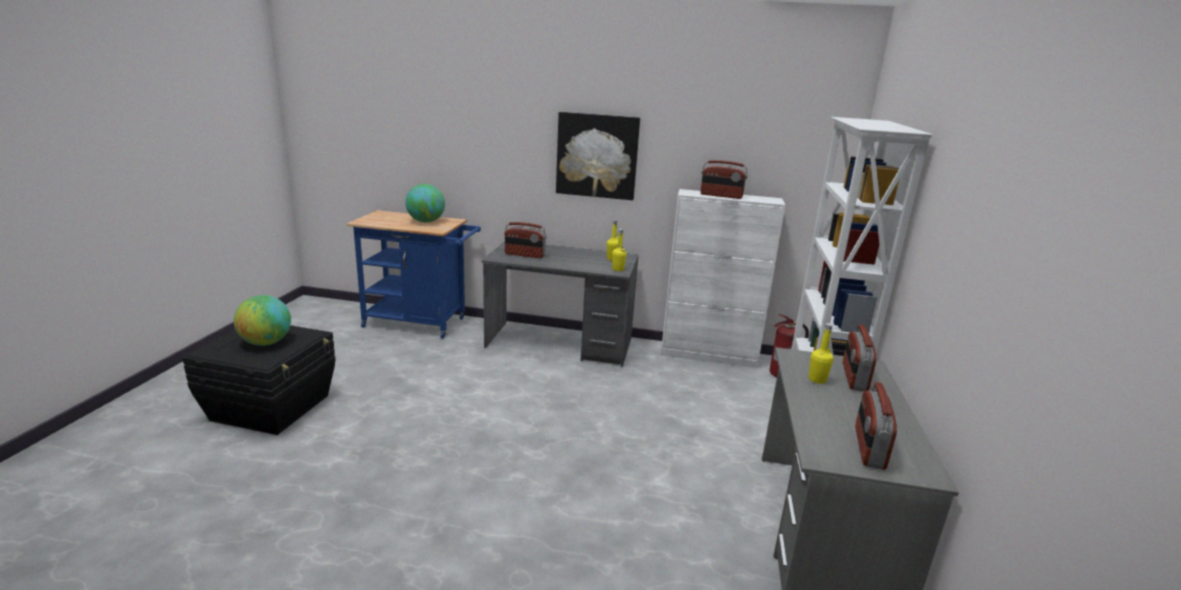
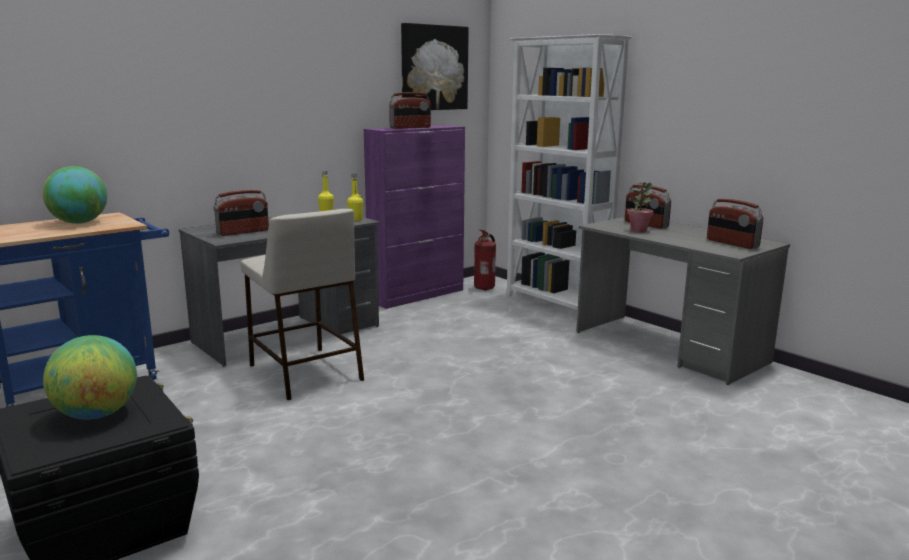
camera: 50 degrees left, 5 degrees down
picture [556,112,640,200] -> picture moved to [401,23,469,110]
white cabinet [661,189,785,368] -> purple cabinet [364,125,465,309]
yellow bottle [809,323,833,384] -> potted plant [627,182,654,232]
none -> beige stool [241,209,364,400]

